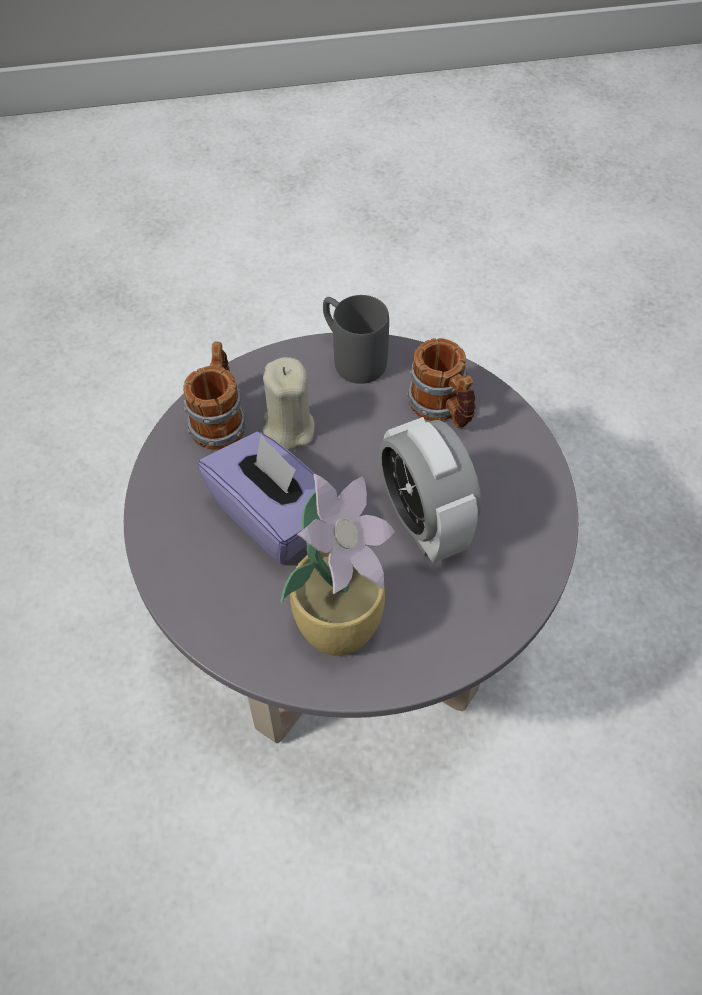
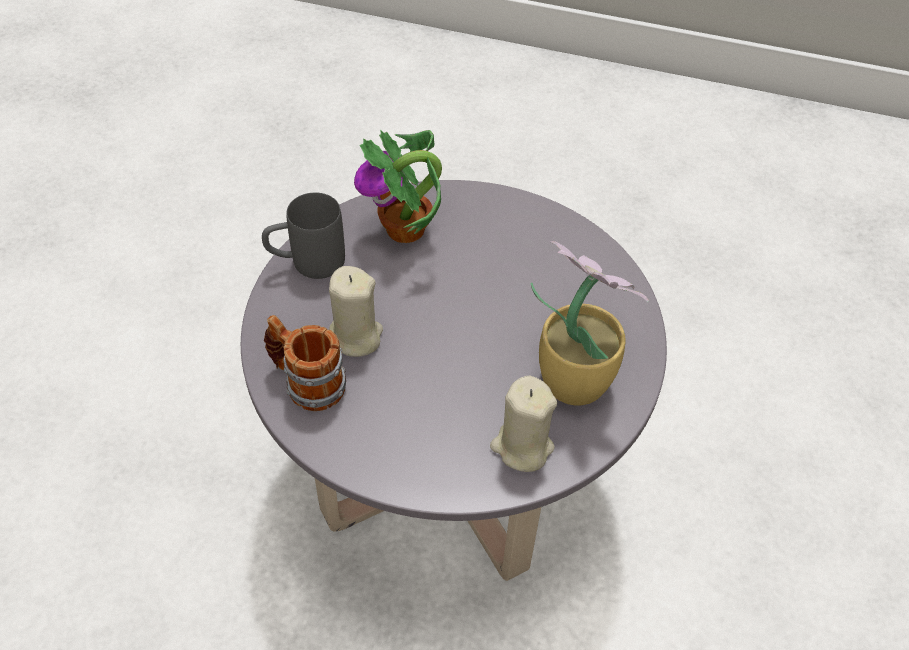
camera: 65 degrees left, 5 degrees down
purple tissue box [198,432,315,564] -> none
alarm clock [379,417,482,563] -> none
mug [406,338,476,428] -> potted plant [354,130,442,243]
none -> beige candle [490,376,557,472]

